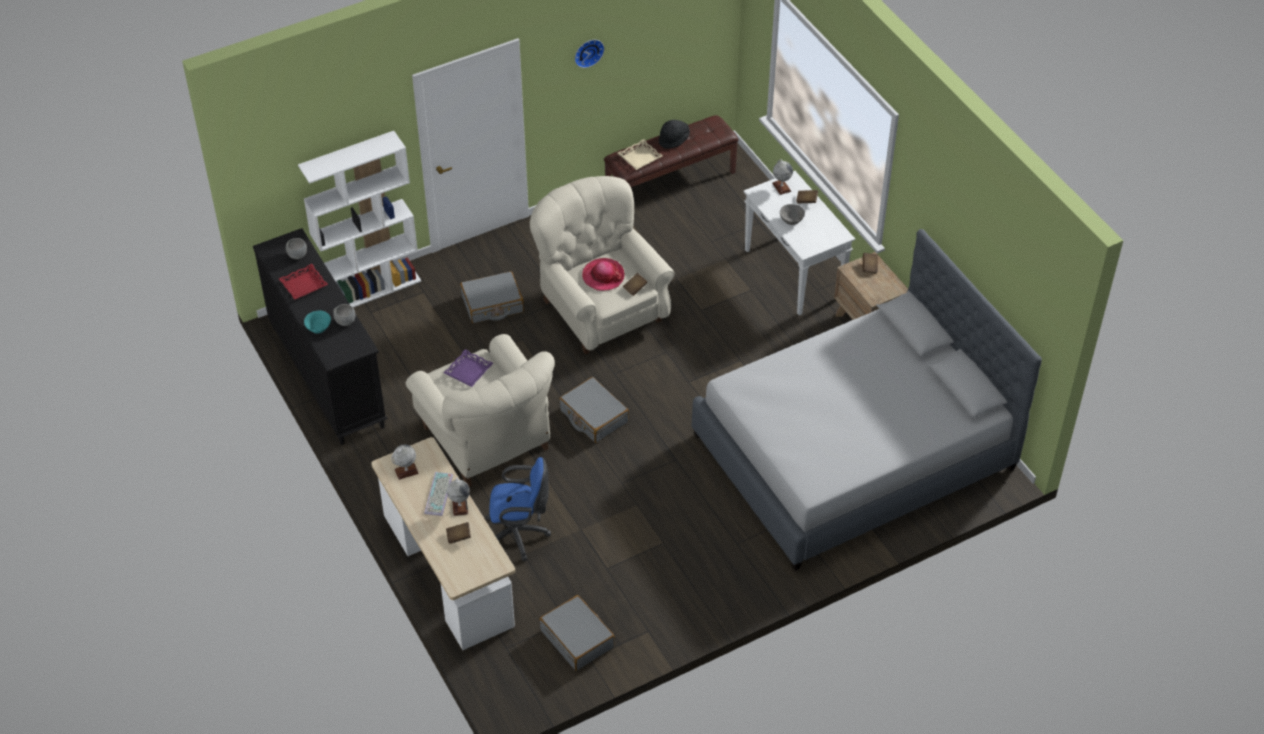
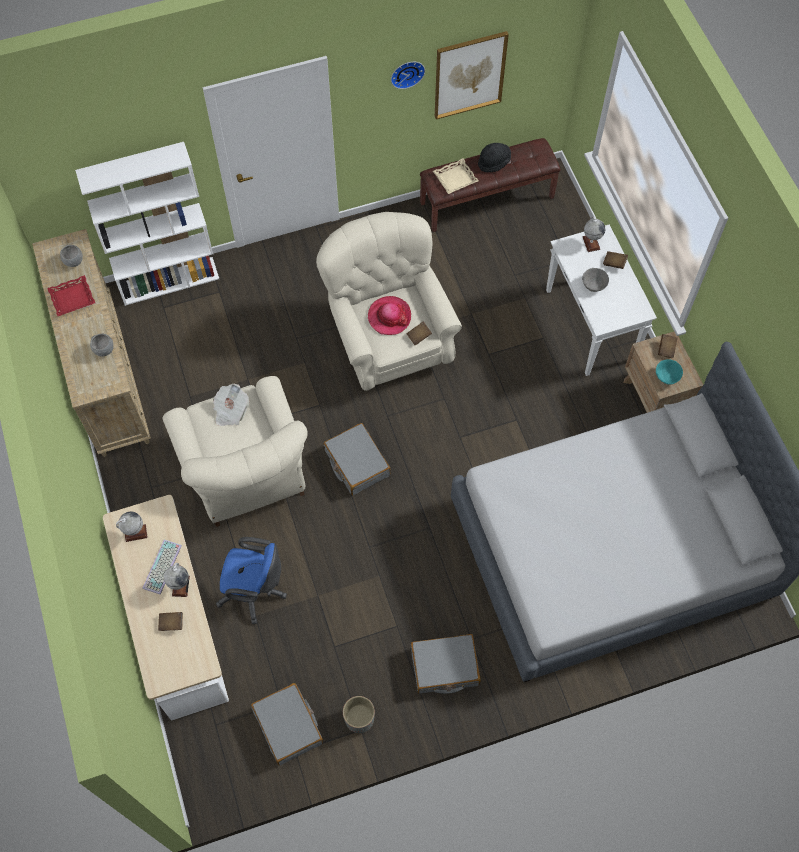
camera: 10 degrees right, 15 degrees up
black dresser [253,228,388,445] -> beige dresser [32,229,151,457]
turquoise bowl [304,310,331,334] -> turquoise bowl moved to [656,360,683,385]
purple tray [444,349,493,387] -> newspaper [213,384,249,426]
grey suitcase [460,271,524,323] -> grey suitcase moved to [411,634,481,694]
none -> grey planter [343,696,375,733]
none -> picture [435,31,509,119]

